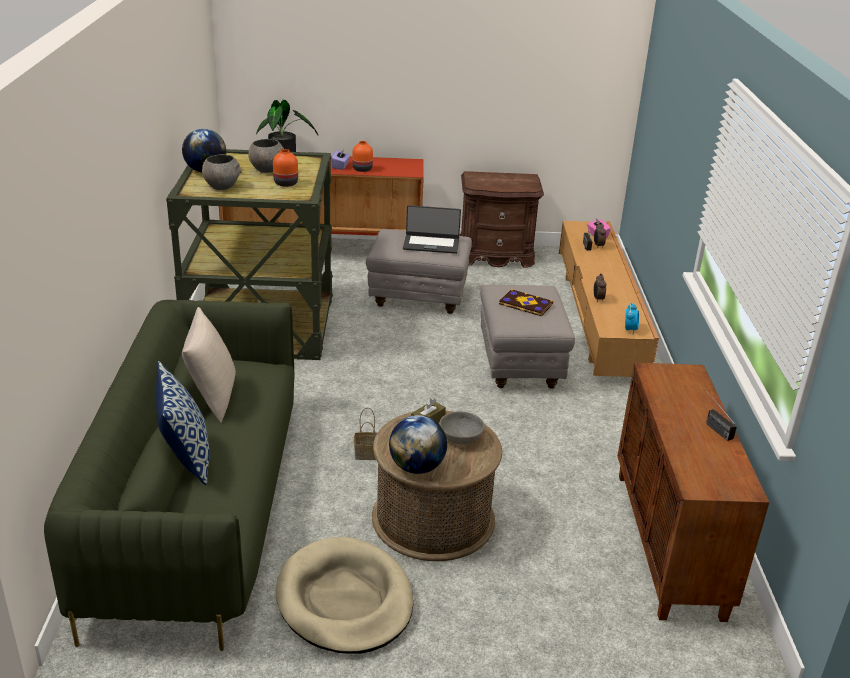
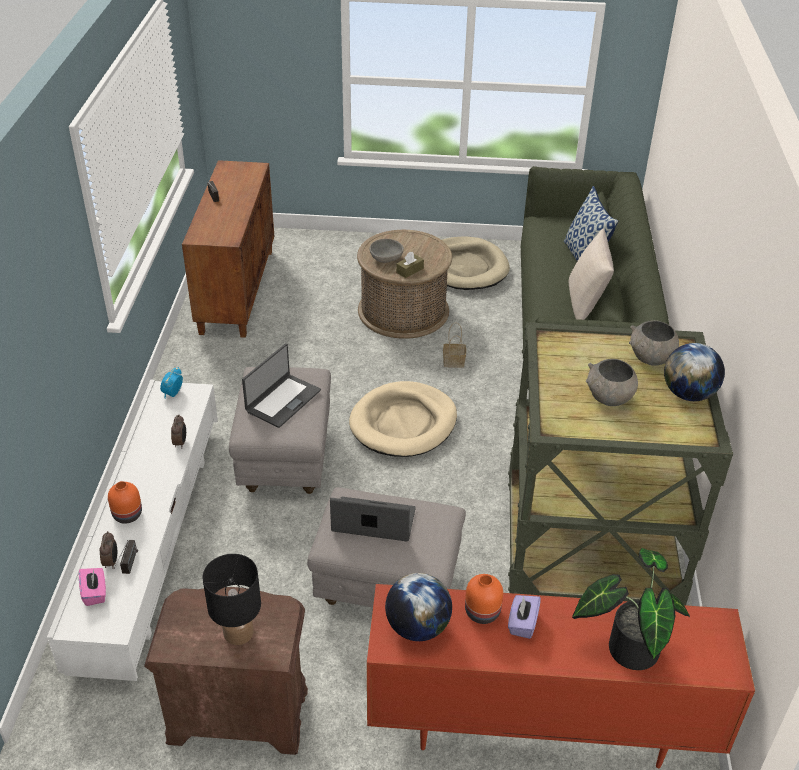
camera: 175 degrees left, 10 degrees up
orange vase [273,149,298,187] -> orange vase moved to [108,481,142,524]
globe [389,415,447,474] -> globe moved to [385,573,452,641]
book [499,289,553,316] -> laptop [242,343,321,428]
brown tv stand [559,221,659,377] -> white tv stand [47,379,218,681]
none -> black table lamp [202,554,261,645]
none -> beige dog bed [349,381,457,457]

